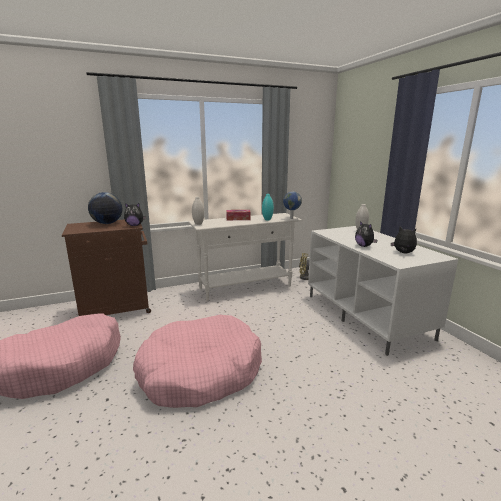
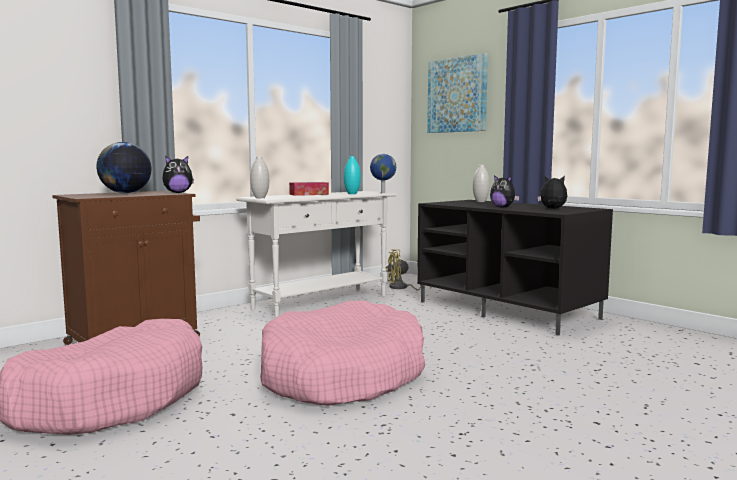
camera: 20 degrees left, 10 degrees down
white tv stand [308,226,458,356] -> black tv stand [417,200,613,336]
none -> picture [427,53,488,133]

